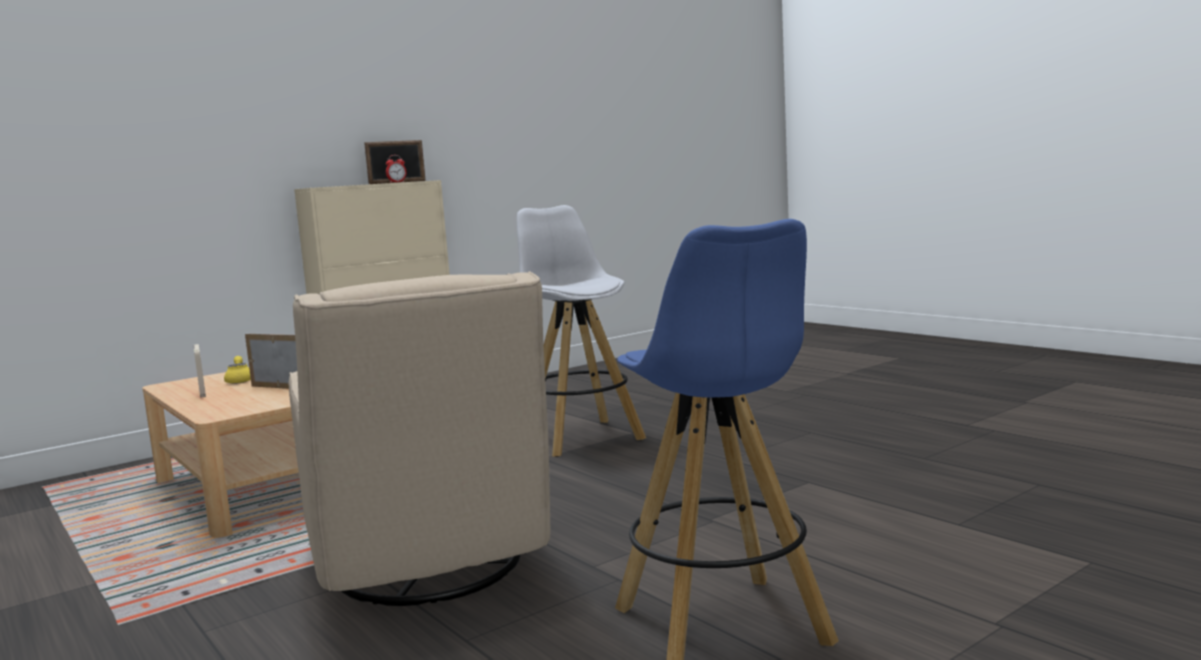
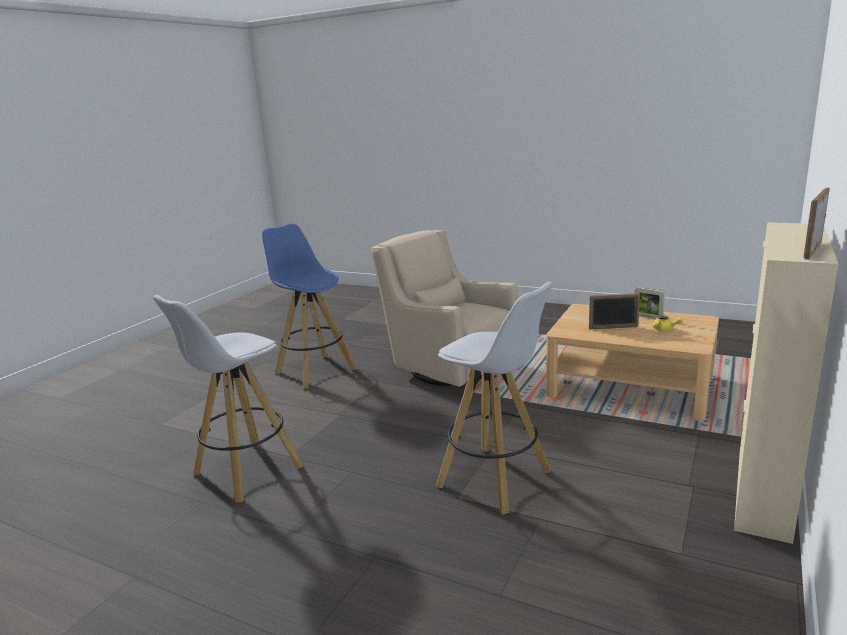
camera: 155 degrees right, 10 degrees up
alarm clock [386,155,407,183] -> none
none -> white stool [153,295,303,502]

